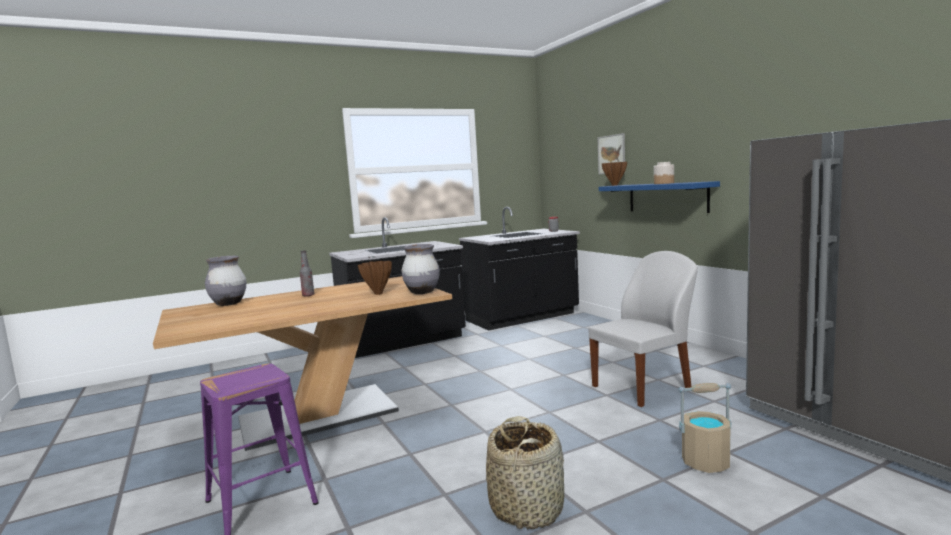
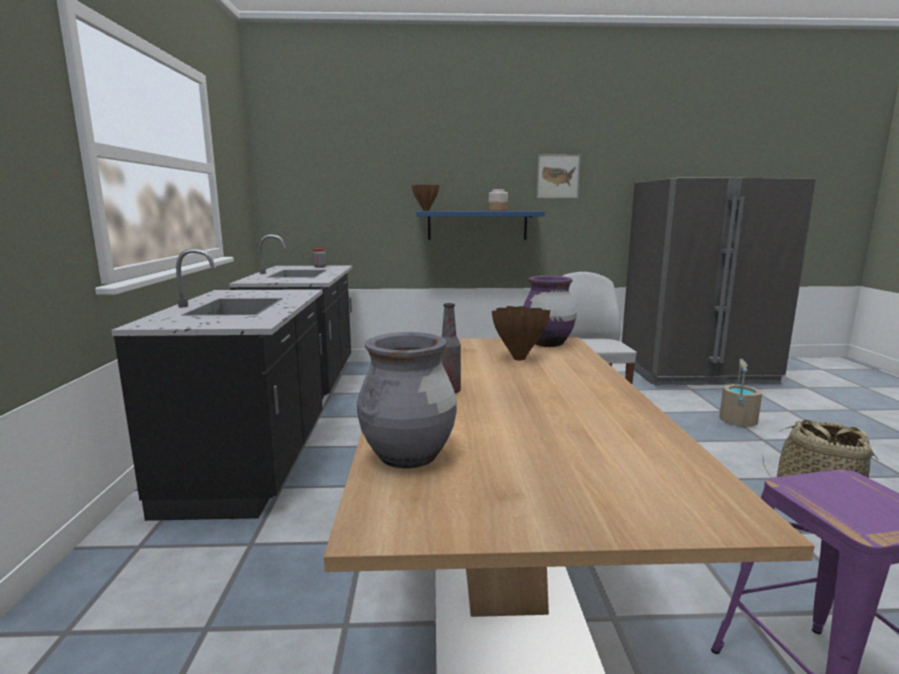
camera: 65 degrees left, 5 degrees up
grey vase [401,244,440,294] -> purple vase [523,275,576,347]
picture [597,133,625,174] -> picture moved to [536,155,580,198]

